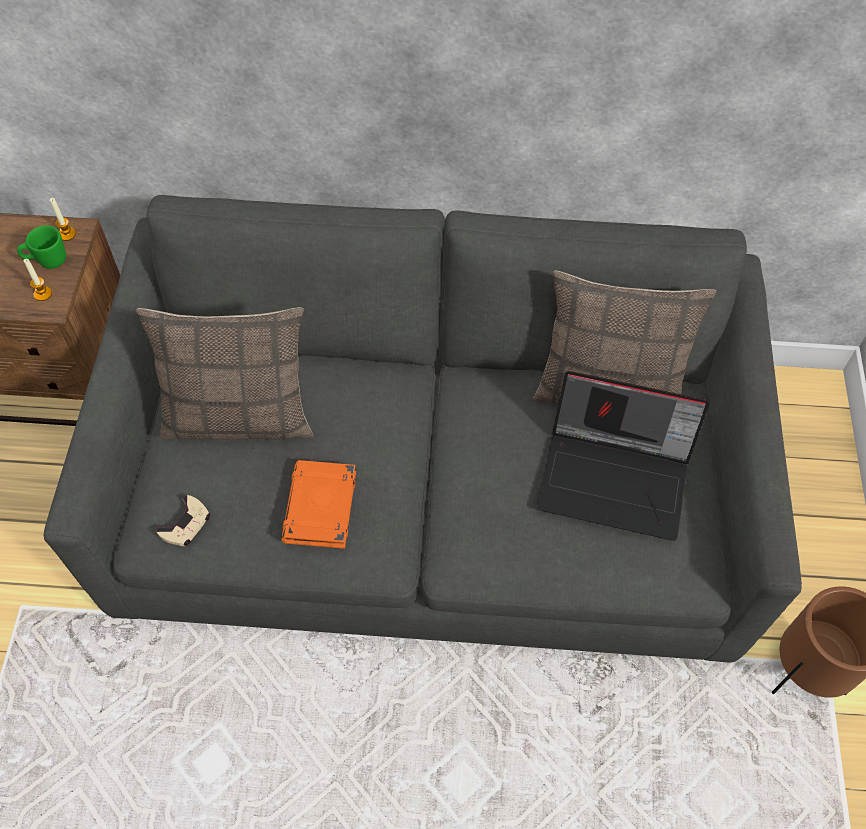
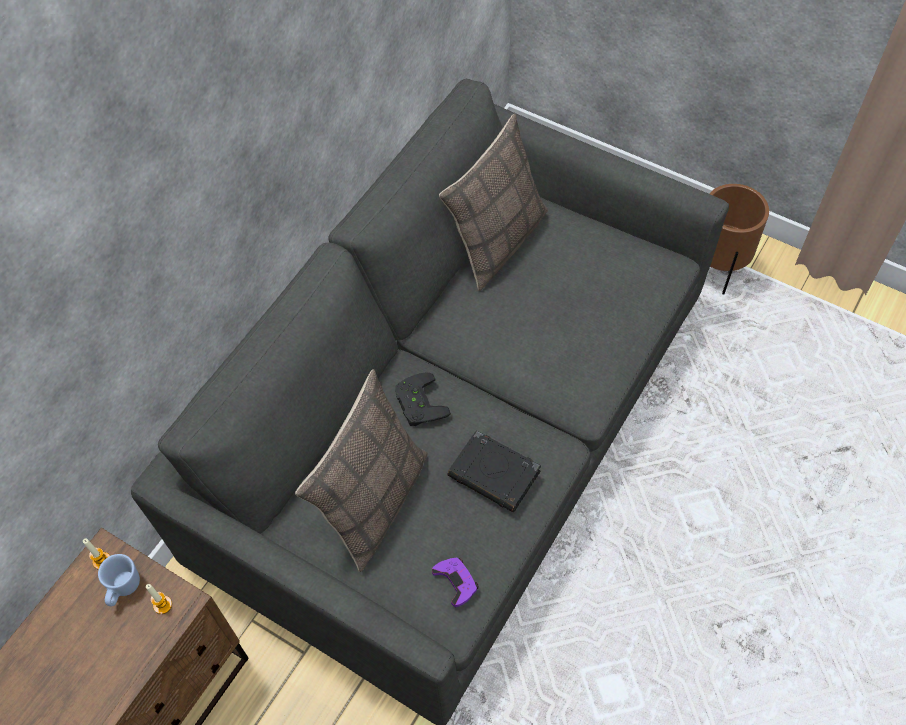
camera: 60 degrees left, 0 degrees up
green mug [17,225,66,269] -> blue mug [98,554,140,606]
beige game controller [157,495,210,546] -> purple game controller [432,558,479,607]
orange book [281,460,356,549] -> black book [447,430,541,512]
laptop [537,371,710,541] -> none
none -> black game controller [395,372,451,426]

